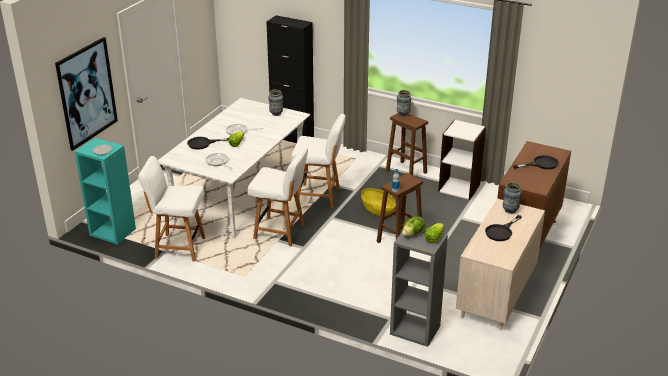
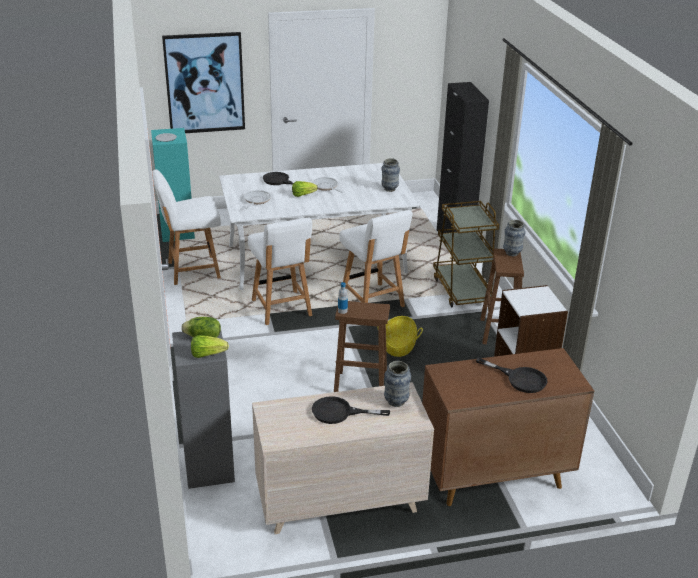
camera: 50 degrees right, 0 degrees up
white chair [138,156,206,262] -> white chair turned 75 degrees counterclockwise [152,169,221,285]
none -> brown cart [433,201,499,308]

